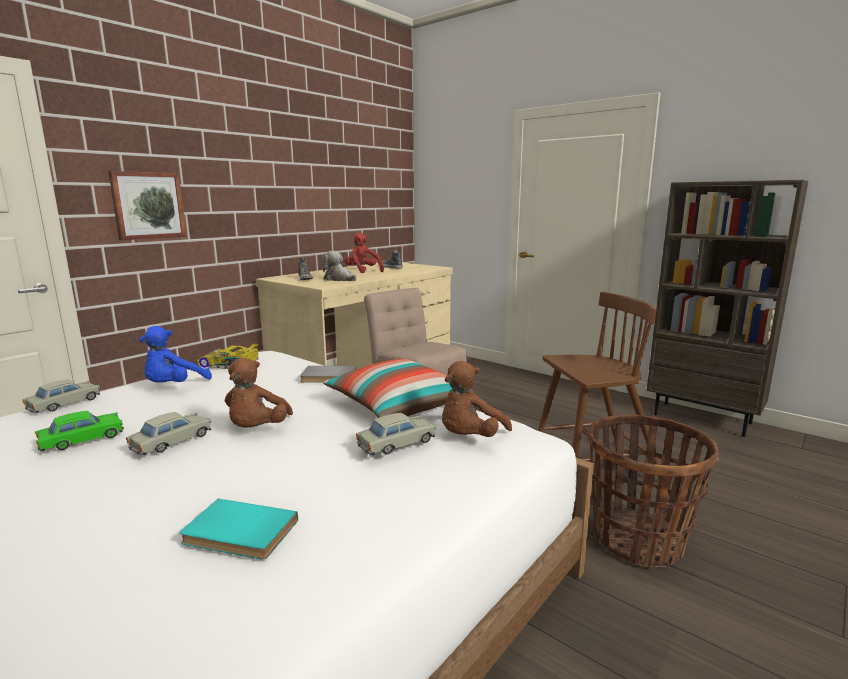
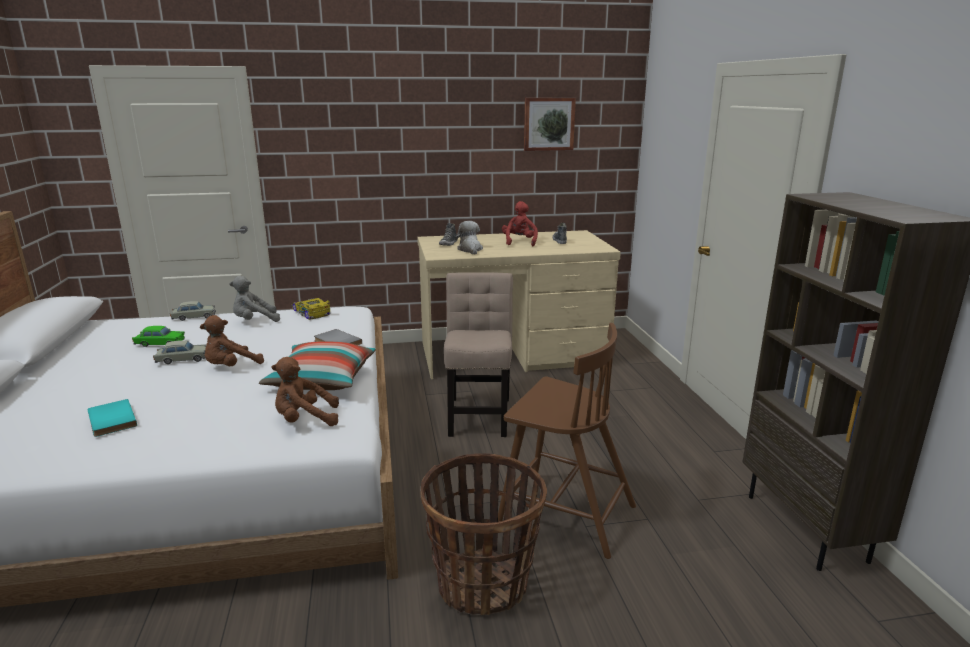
camera: 40 degrees right, 5 degrees up
picture [108,171,187,240] -> picture moved to [524,98,576,151]
blue plush toy [140,326,212,382] -> grey plush toy [229,276,280,322]
beige toy car [356,413,436,455] -> none

